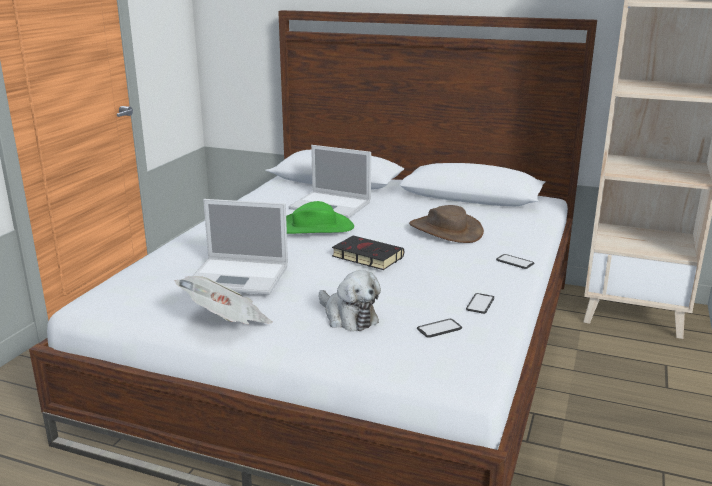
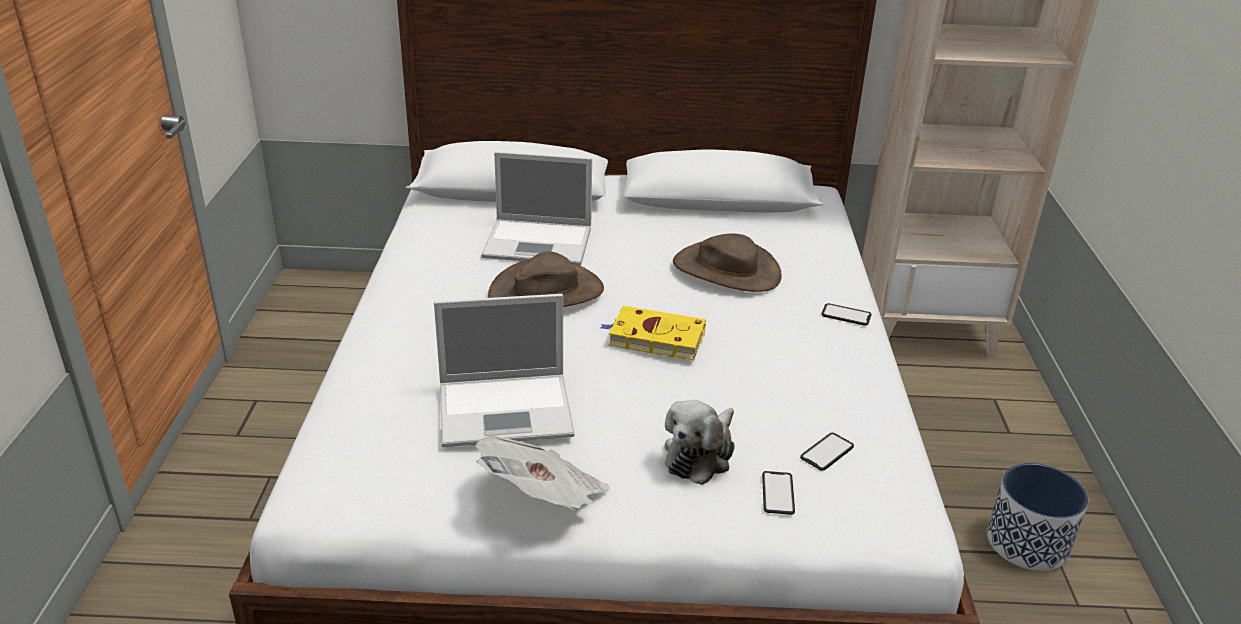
camera: 20 degrees left, 10 degrees up
green hat [286,201,354,234] -> brown hat [488,251,604,307]
plush toy [319,270,381,331] -> plush toy turned 90 degrees clockwise [665,400,735,485]
black book [332,236,404,270] -> yellow book [600,306,706,360]
phone [466,293,494,314] -> phone moved to [762,471,795,515]
none -> planter [987,463,1088,571]

